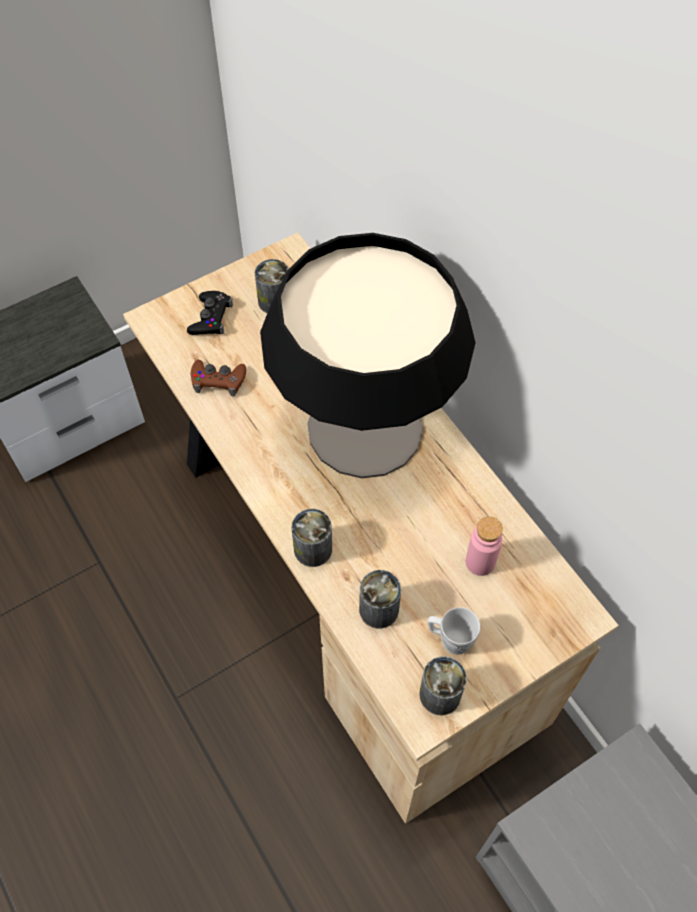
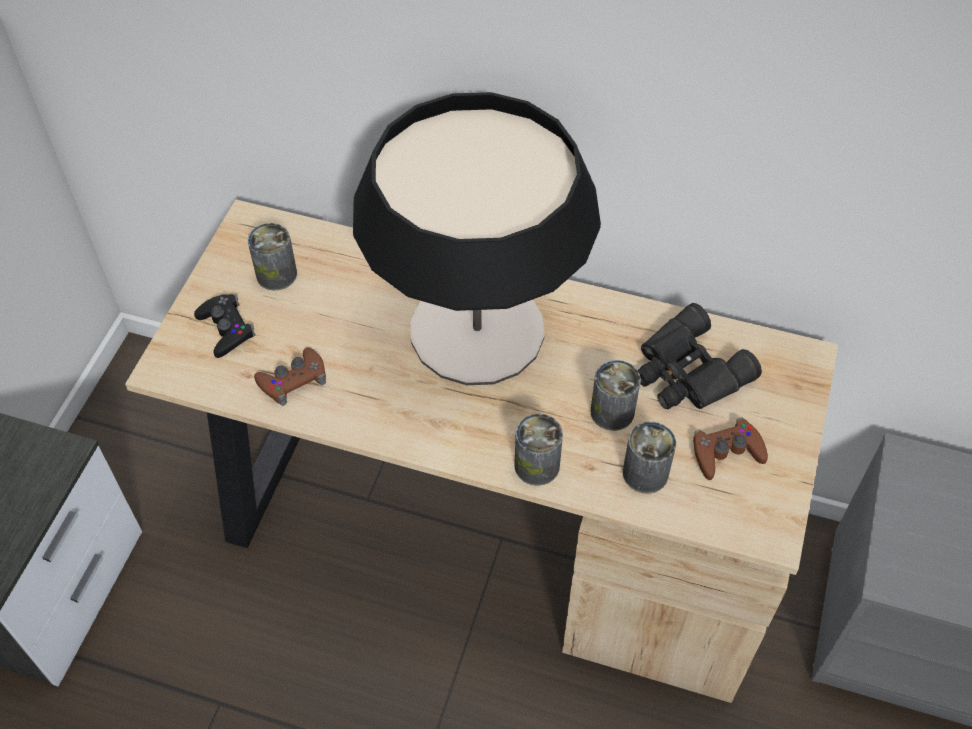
camera: 40 degrees left, 5 degrees down
can [419,656,467,715] -> can moved to [590,360,641,431]
white mug [427,607,480,655] -> brown game controller [693,417,768,480]
pink bottle [466,517,503,576] -> black binoculars [638,303,762,409]

